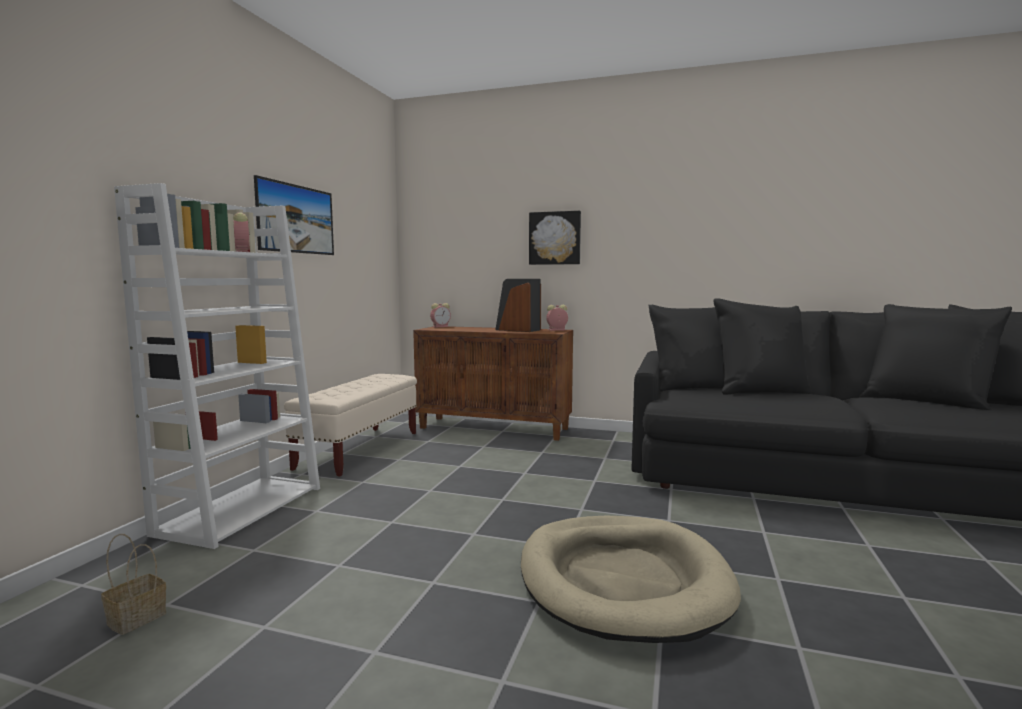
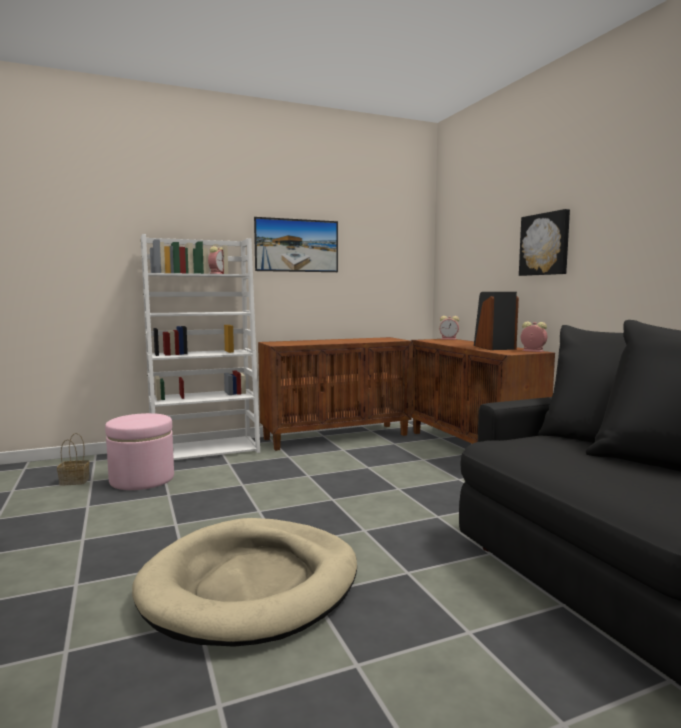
camera: 50 degrees right, 0 degrees up
beige bench [284,374,417,477] -> brown cabinet [258,337,413,451]
none -> pink ottoman [105,413,174,490]

